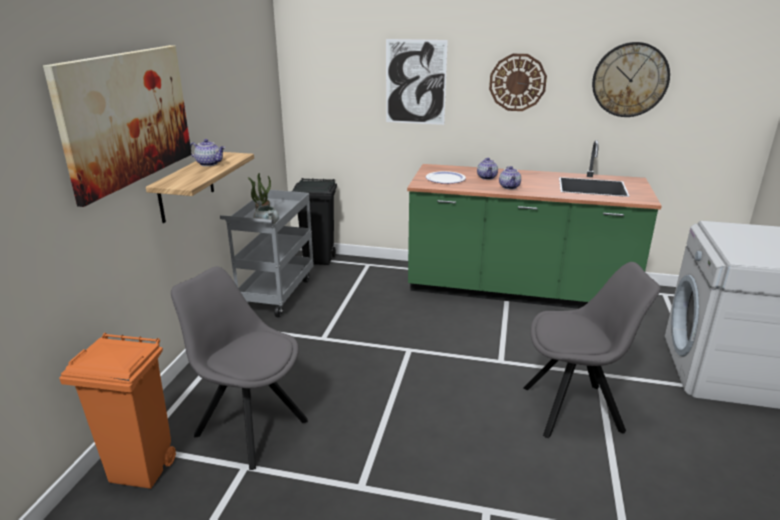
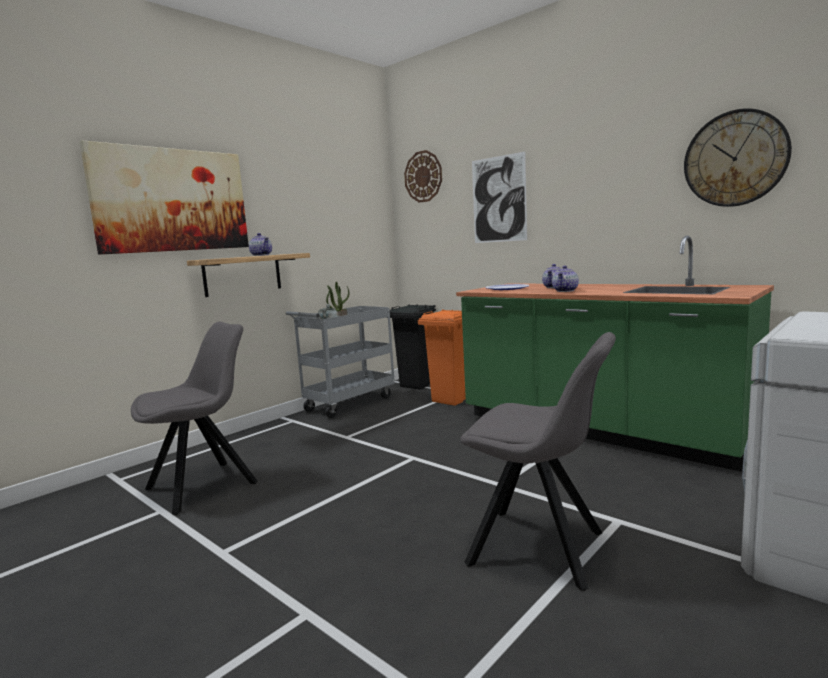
camera: 30 degrees right, 15 degrees down
orange trash can [59,333,176,489] -> orange trash can moved to [418,309,466,406]
grey chair [171,266,308,470] -> grey chair turned 75 degrees clockwise [131,322,257,515]
wall clock [489,54,547,111] -> wall clock moved to [404,150,442,203]

